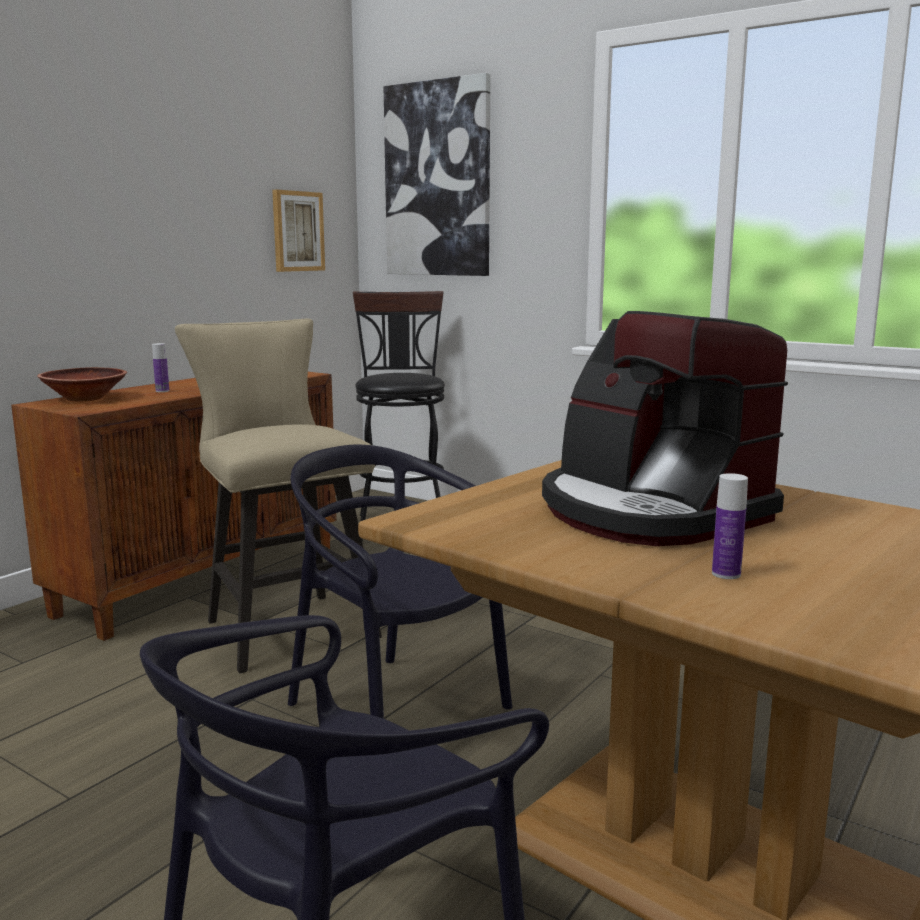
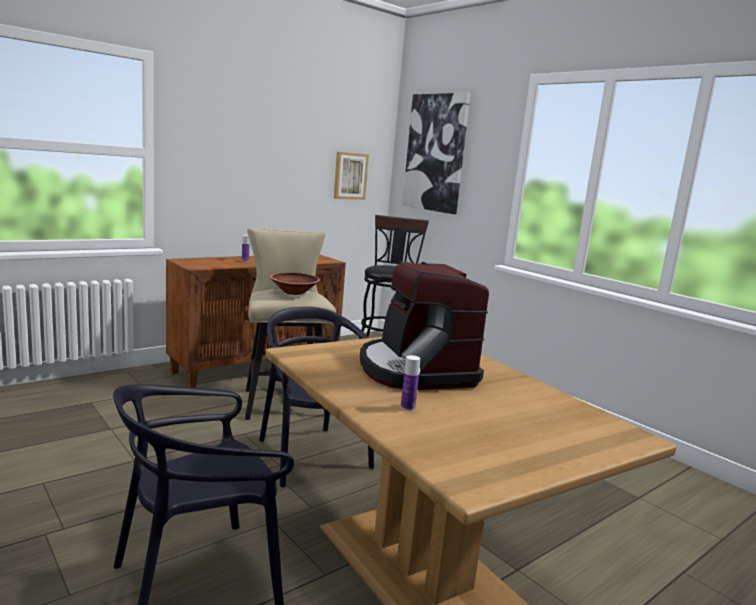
camera: 15 degrees right, 0 degrees up
brown bowl [37,367,127,401] -> brown bowl moved to [270,273,320,295]

